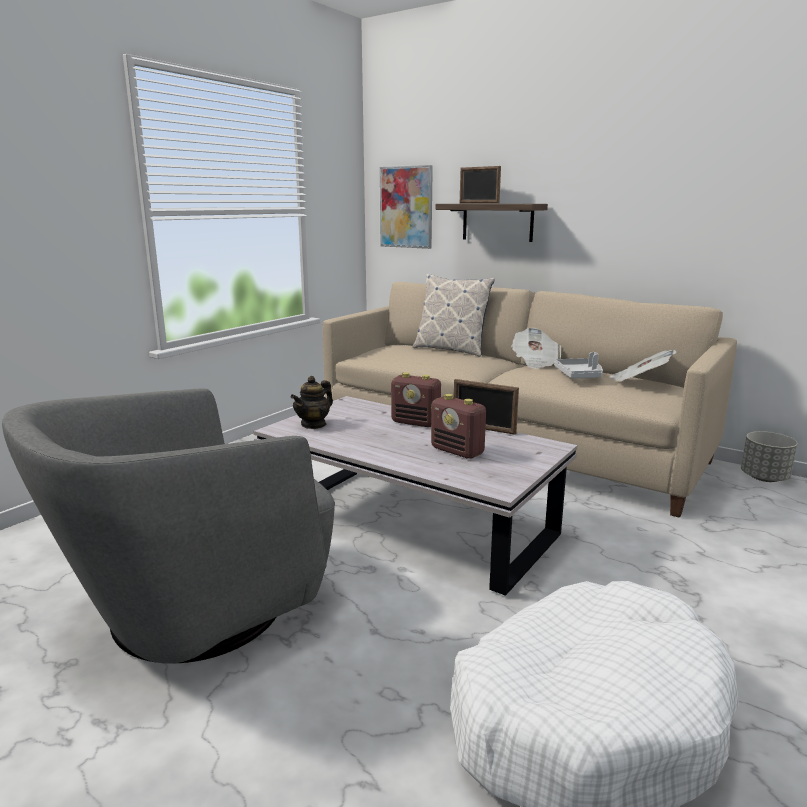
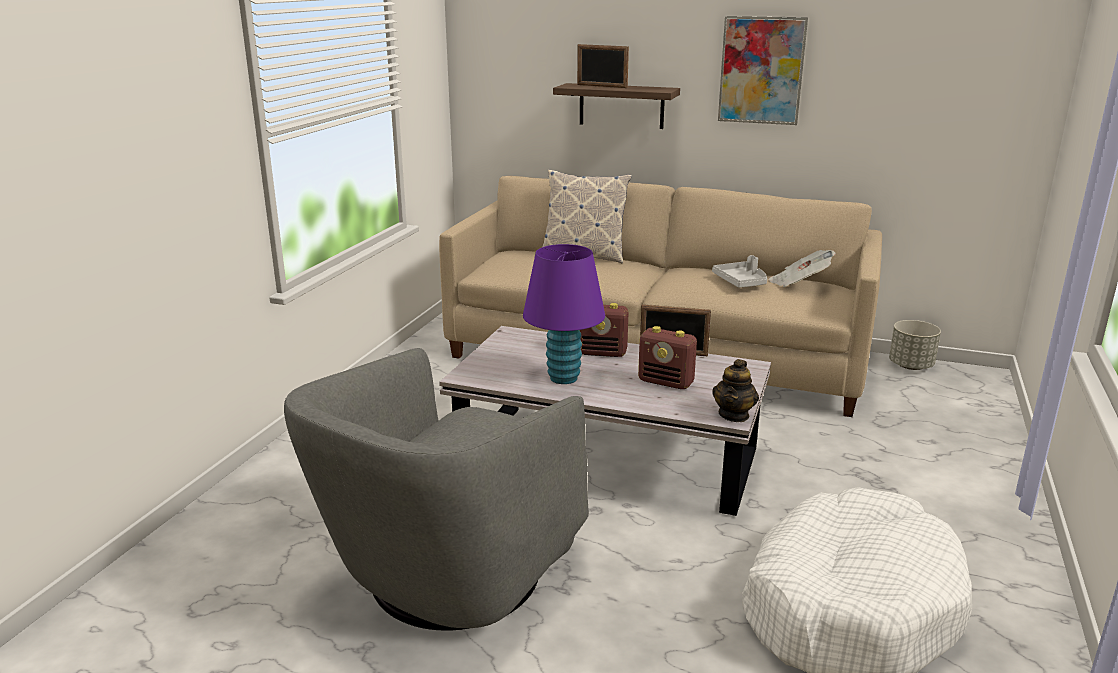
camera: 15 degrees left, 5 degrees up
teapot [291,376,333,429] -> teapot moved to [712,359,759,422]
picture [380,165,433,249] -> picture moved to [718,16,808,125]
newspaper [511,328,561,369] -> none
none -> purple table lamp [523,244,605,384]

